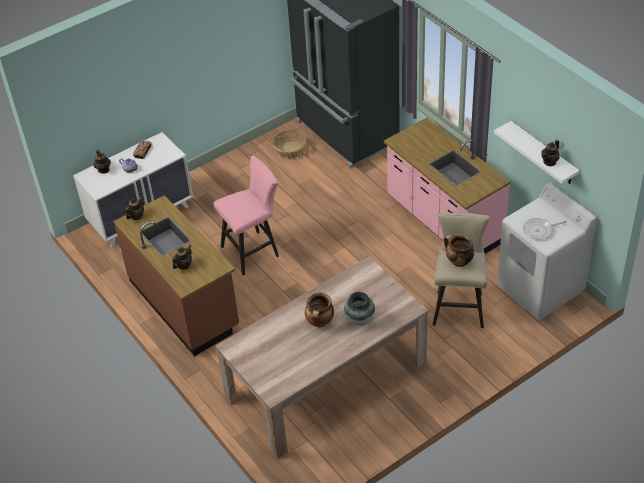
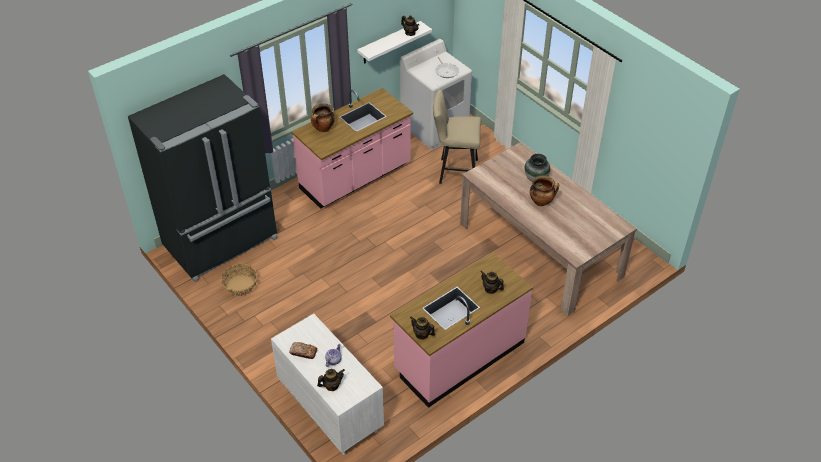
camera: 95 degrees left, 0 degrees up
brown counter [113,195,239,356] -> pink counter [390,252,533,408]
pink stool [214,155,279,275] -> none
cooking pot [444,233,475,267] -> cooking pot moved to [311,103,335,132]

